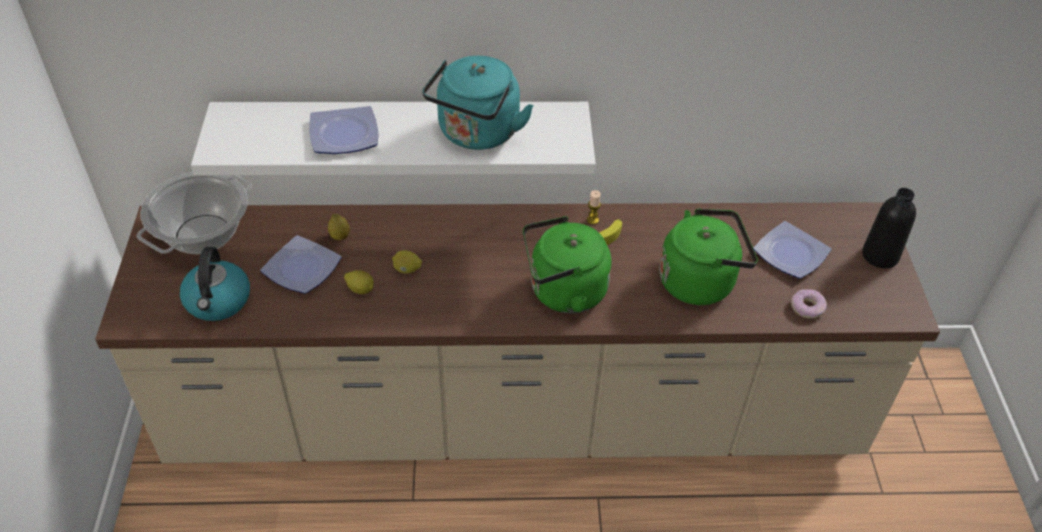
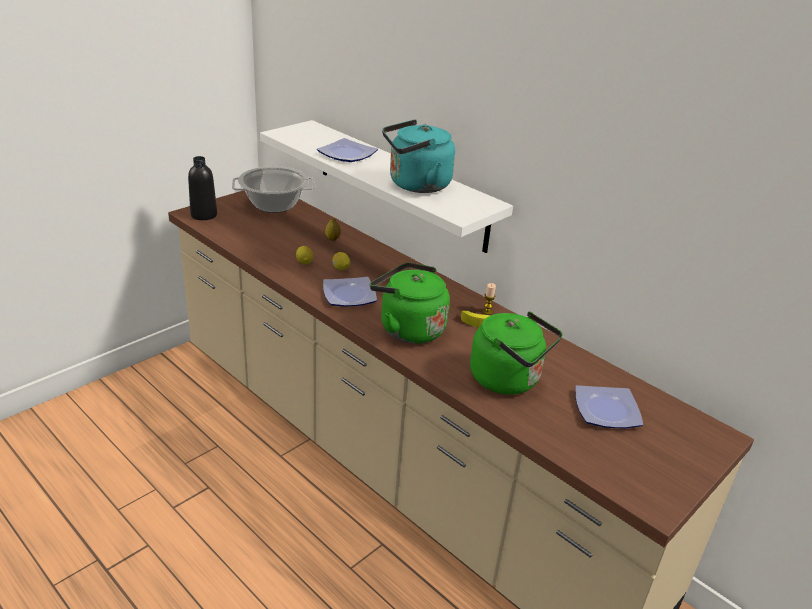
camera: 45 degrees right, 15 degrees down
kettle [180,247,250,321] -> none
plate [260,235,342,294] -> plate moved to [323,277,377,307]
donut [791,289,827,319] -> none
black bottle [862,188,916,268] -> black bottle moved to [188,156,217,220]

